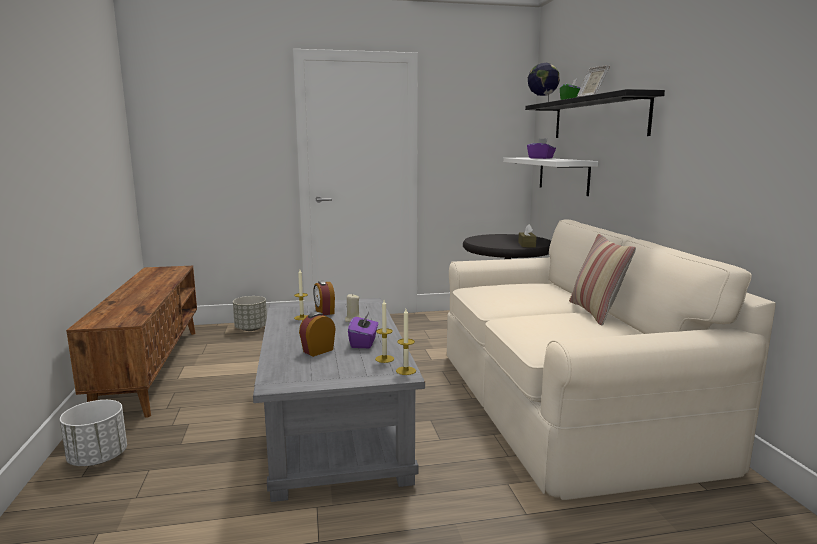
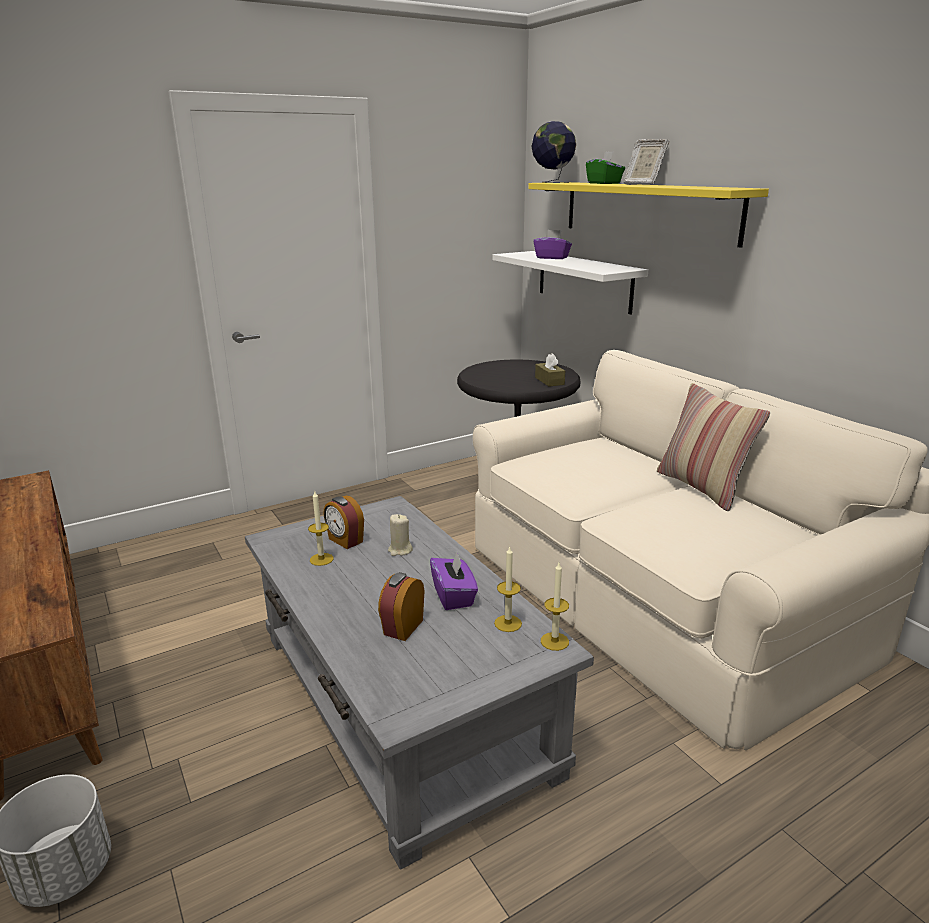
camera: 20 degrees left, 10 degrees up
grey planter [233,296,267,331] -> none
black shelf [525,89,665,138] -> yellow shelf [528,182,769,248]

